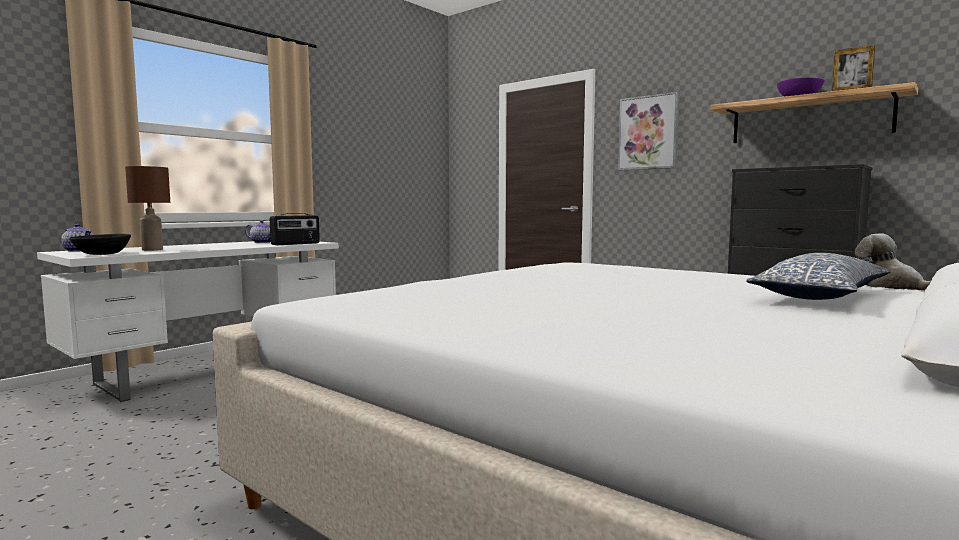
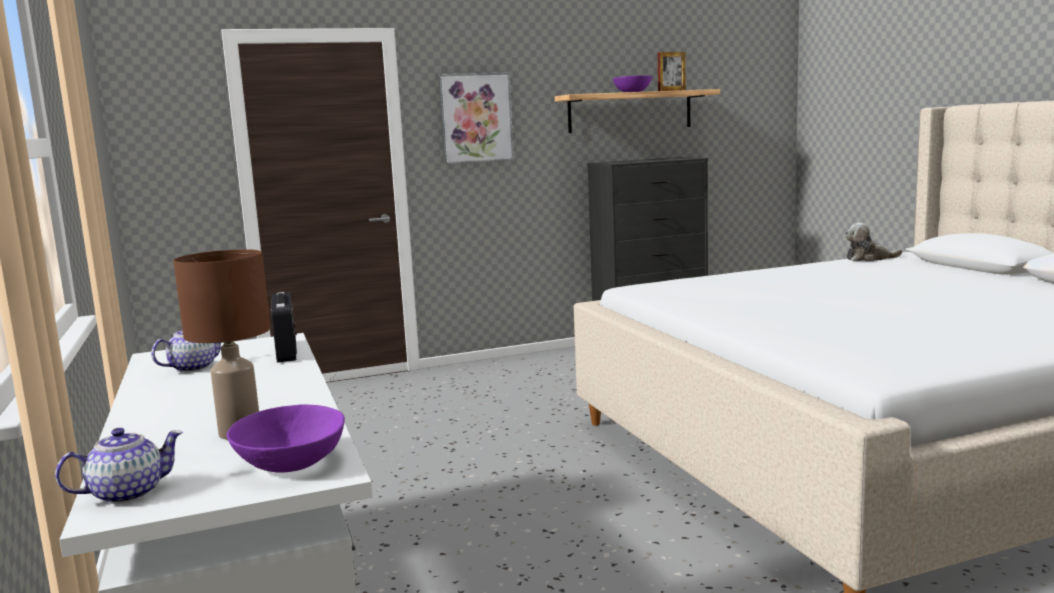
camera: 60 degrees left, 5 degrees up
black bowl [69,234,131,255] -> purple bowl [227,404,345,473]
pillow [746,253,891,300] -> none

